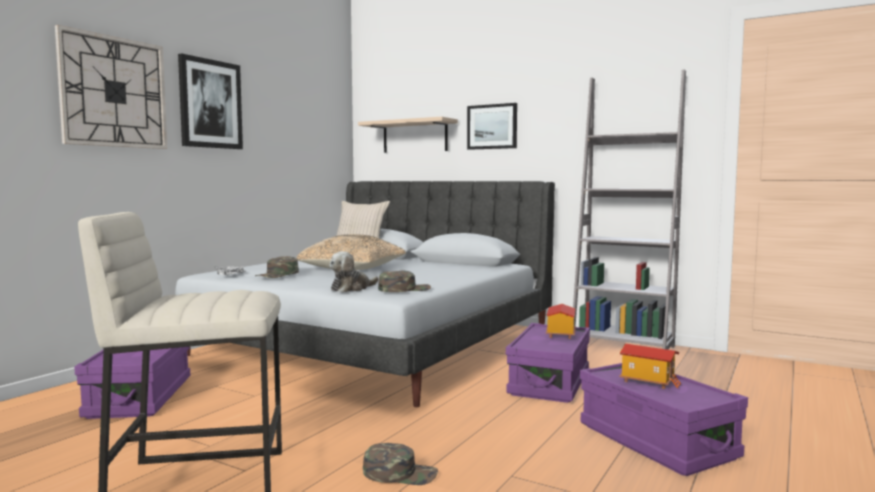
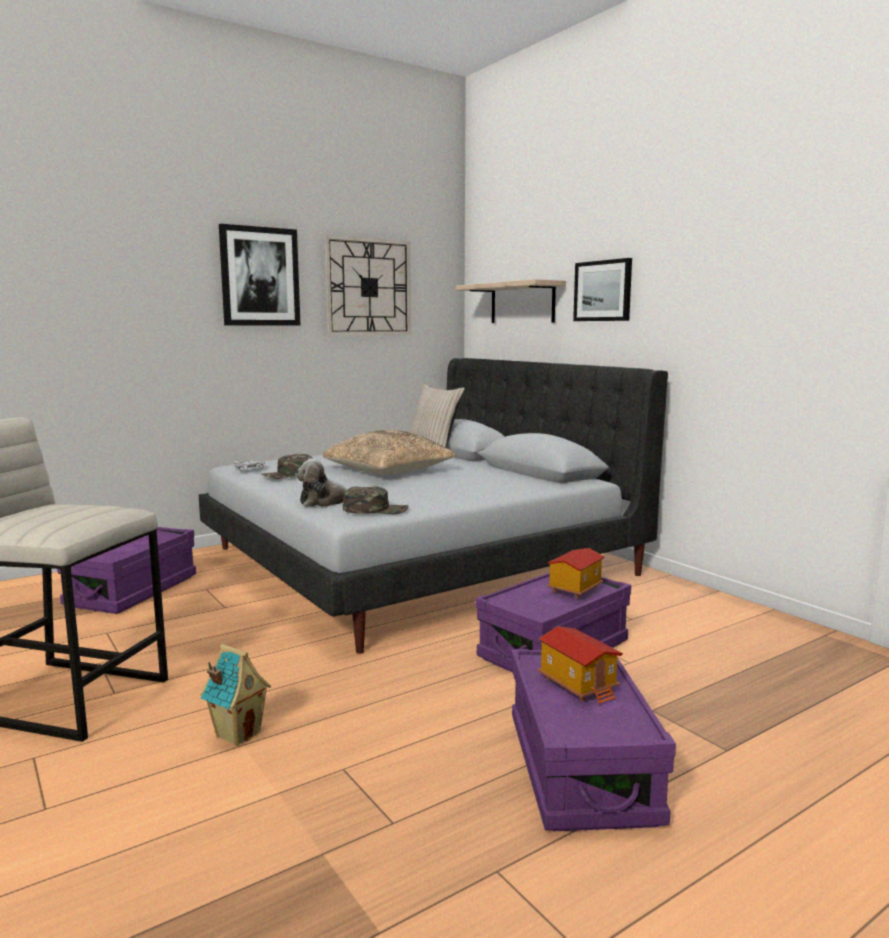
camera: 25 degrees right, 5 degrees up
wall clock [55,25,167,149] -> wall clock moved to [324,235,411,335]
green cap [363,443,438,485] -> toy house [200,644,271,746]
grey bookcase [573,70,686,350] -> none

